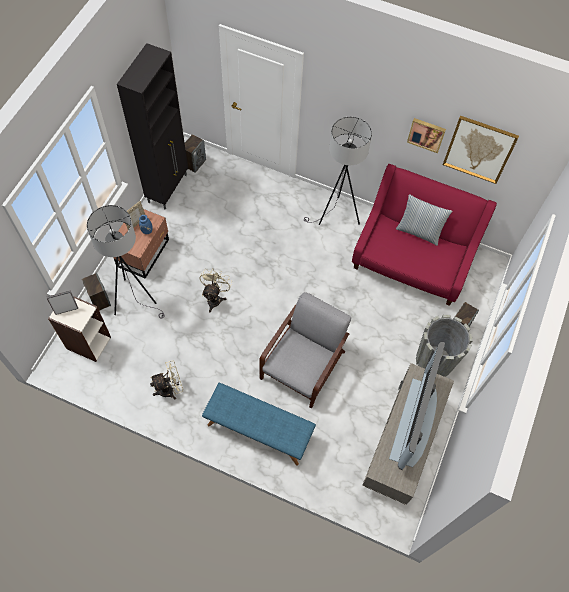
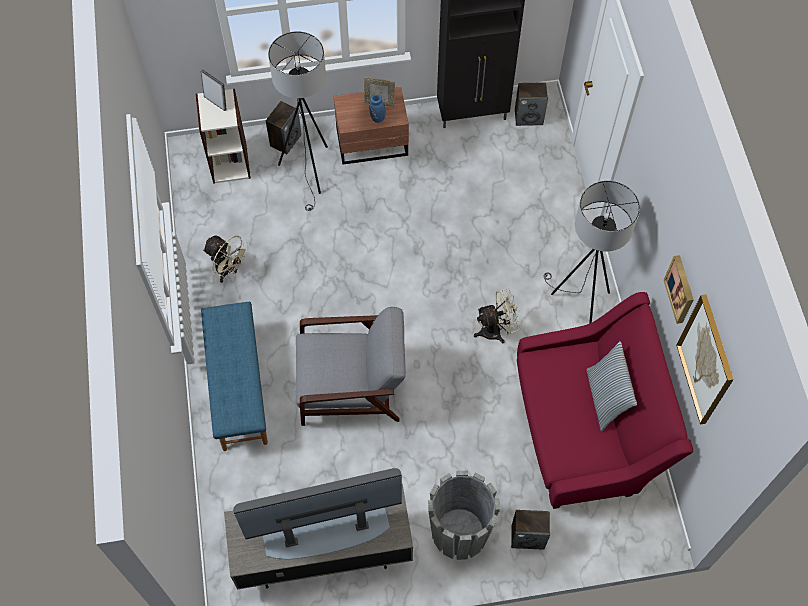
camera: 60 degrees right, 0 degrees up
beige fan [199,268,232,312] -> beige fan moved to [474,289,521,343]

